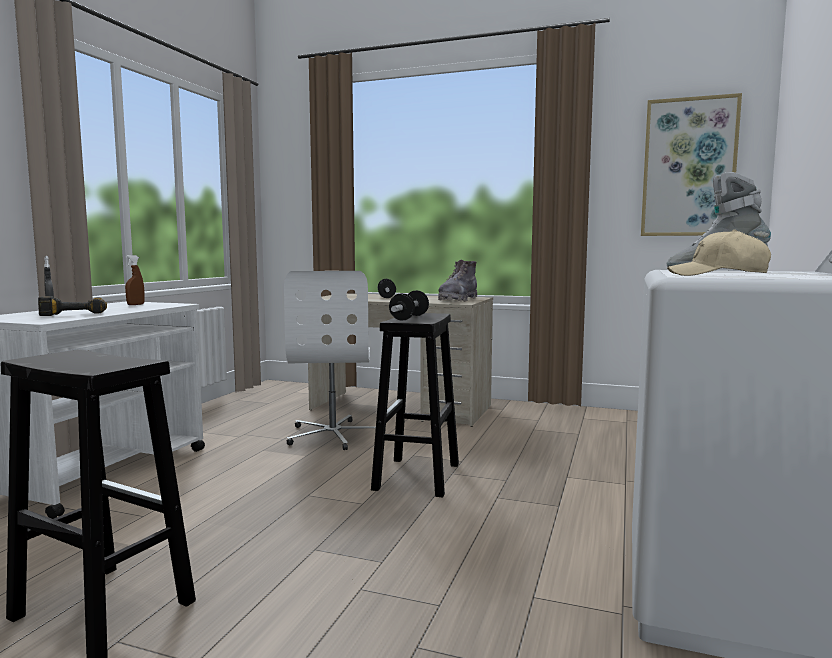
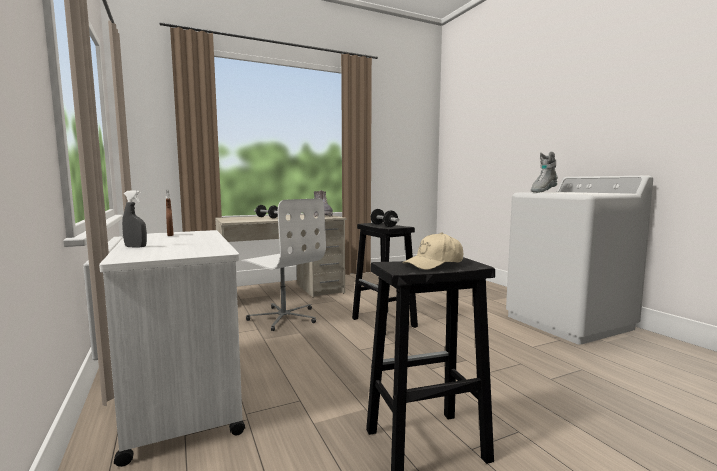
camera: 45 degrees left, 0 degrees up
power drill [38,296,107,316] -> none
picture [641,93,742,236] -> none
beige cap [667,229,771,276] -> beige cap moved to [403,232,463,270]

